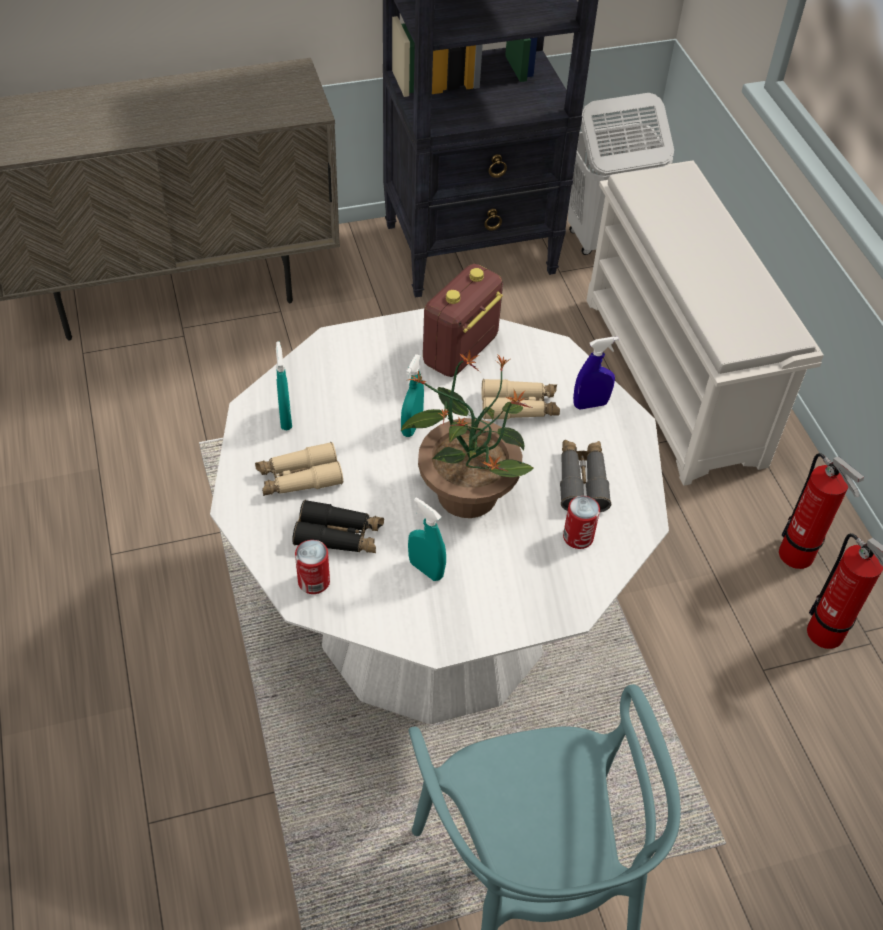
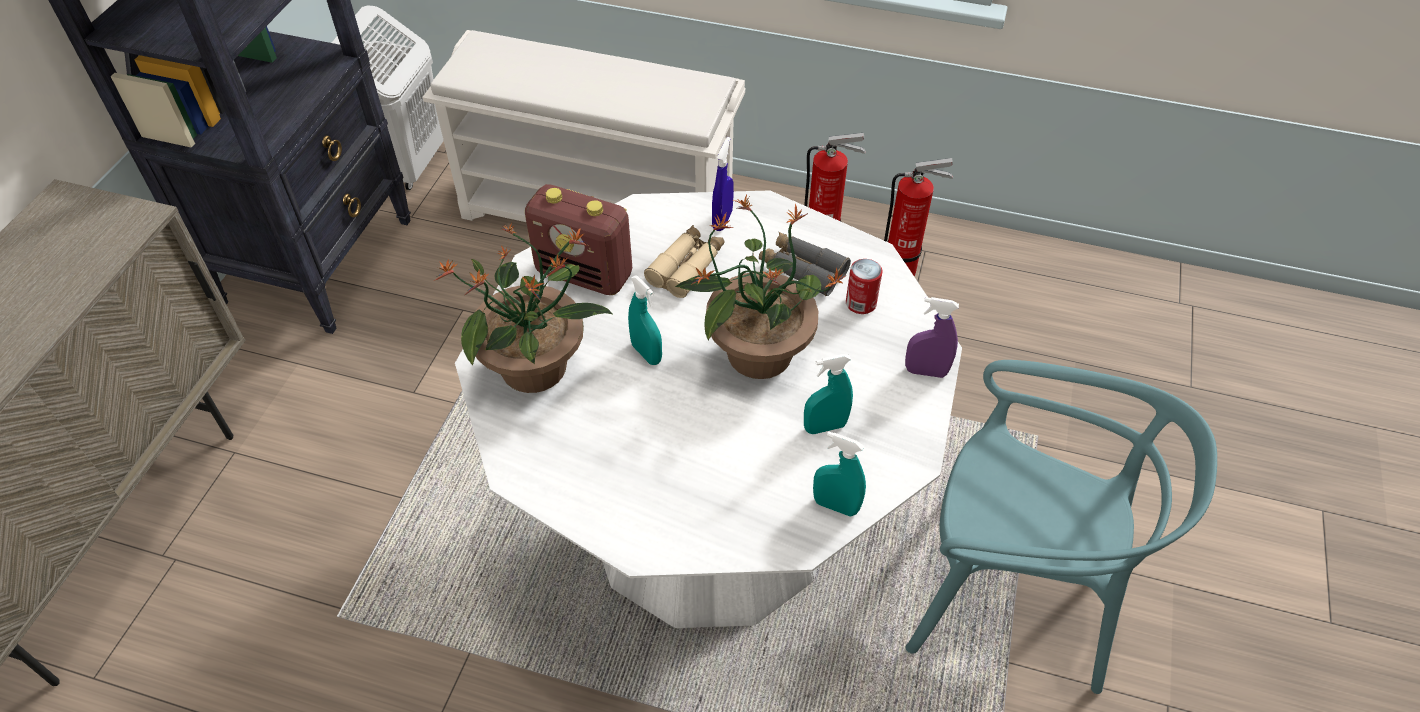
camera: 55 degrees left, 0 degrees up
beige binoculars [255,442,343,496] -> none
turquoise spray bottle [276,341,292,430] -> turquoise spray bottle moved to [813,431,866,516]
black binoculars [292,500,384,553] -> none
can [295,540,330,594] -> none
radio [423,264,503,377] -> radio turned 45 degrees counterclockwise [525,184,632,295]
none -> potted plant [434,223,612,393]
none -> purple spray bottle [905,297,959,378]

